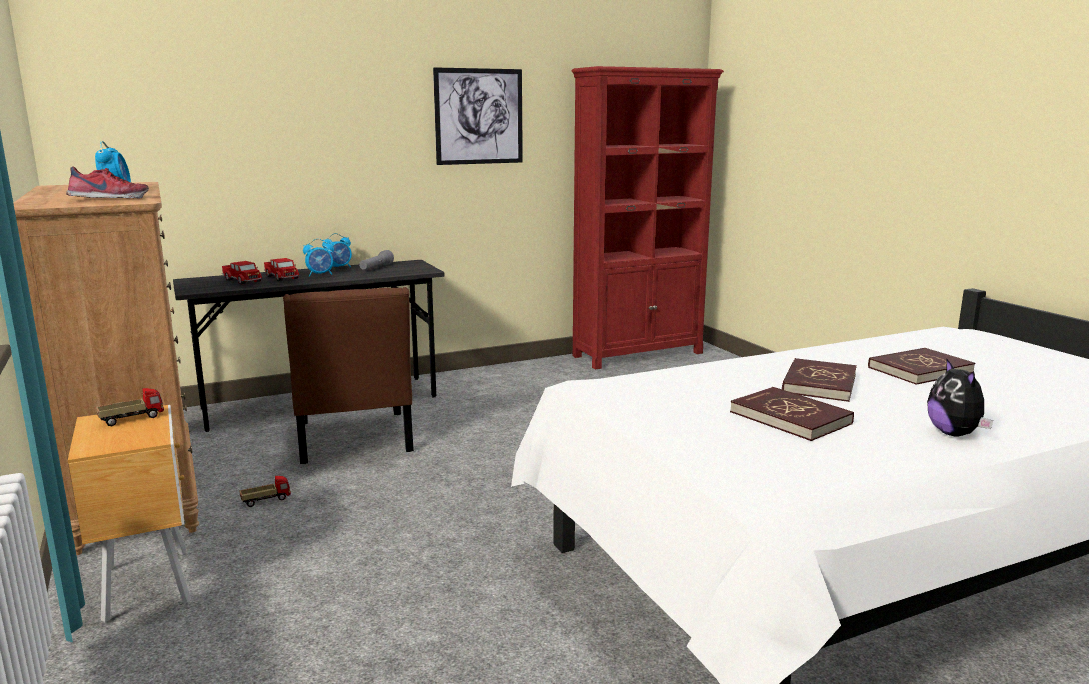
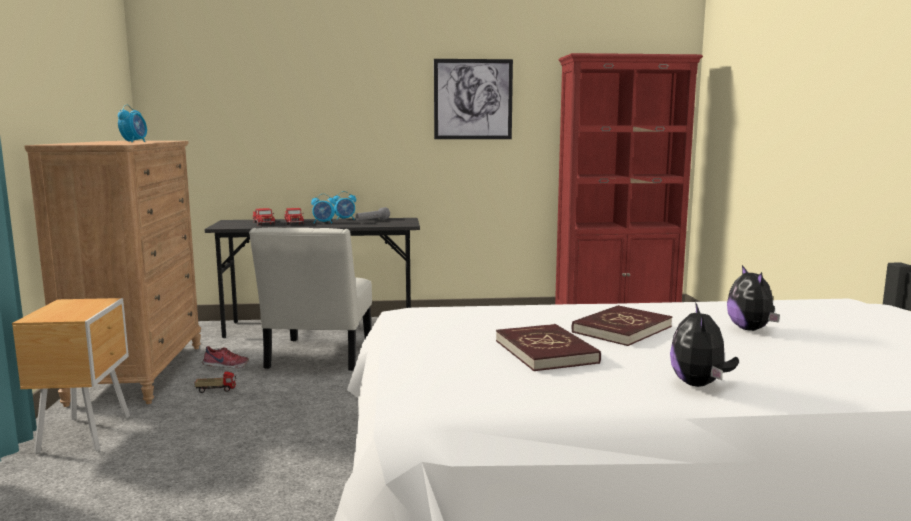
camera: 20 degrees right, 5 degrees down
shoe [66,167,149,198] -> shoe moved to [202,346,249,368]
toy truck [96,388,164,426] -> none
brown chair [283,287,414,464] -> white chair [249,228,372,371]
red book [868,348,975,385] -> plush toy [727,265,780,331]

